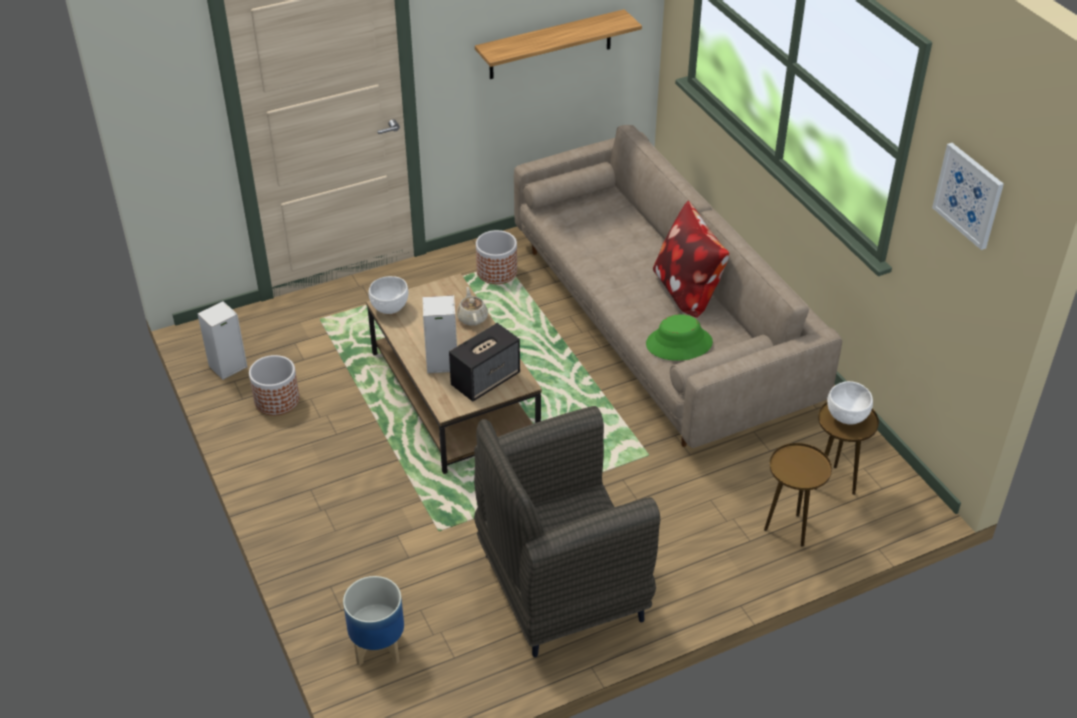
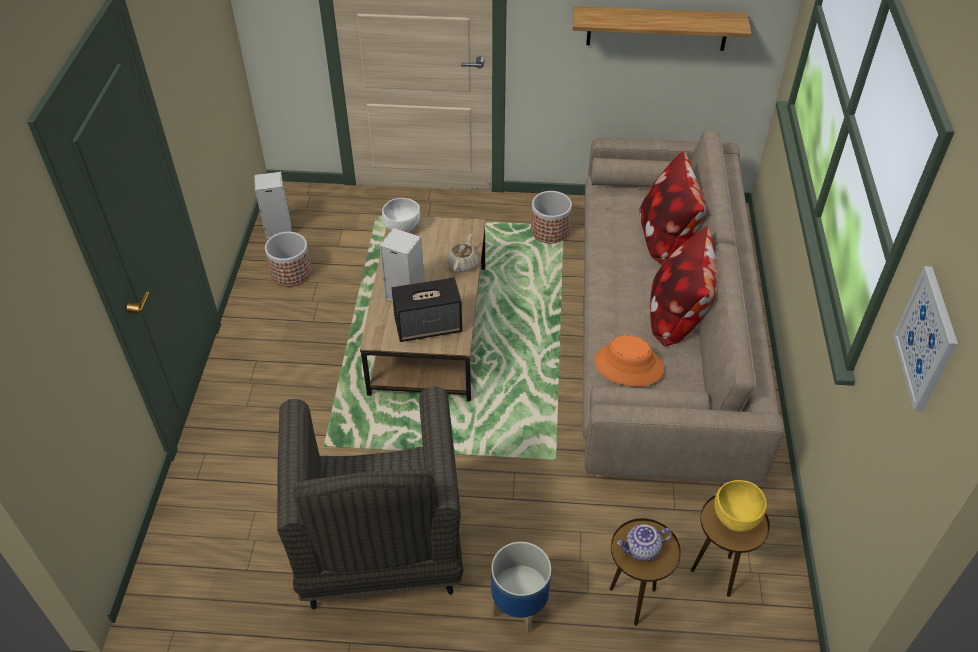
camera: 30 degrees right, 5 degrees up
planter [343,576,404,666] -> planter moved to [491,542,551,633]
grey armchair [474,406,660,657] -> grey armchair turned 105 degrees counterclockwise [277,386,463,609]
green hat [646,314,713,361] -> orange hat [595,335,664,387]
white bowl [827,381,873,424] -> yellow bowl [714,480,767,532]
none -> teapot [617,524,672,561]
none -> pillow [639,151,706,265]

